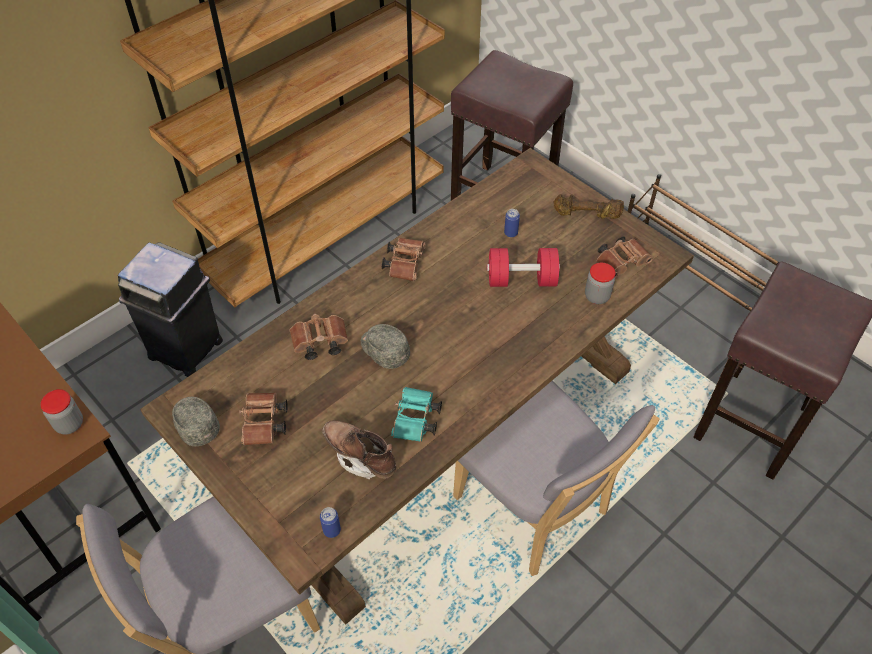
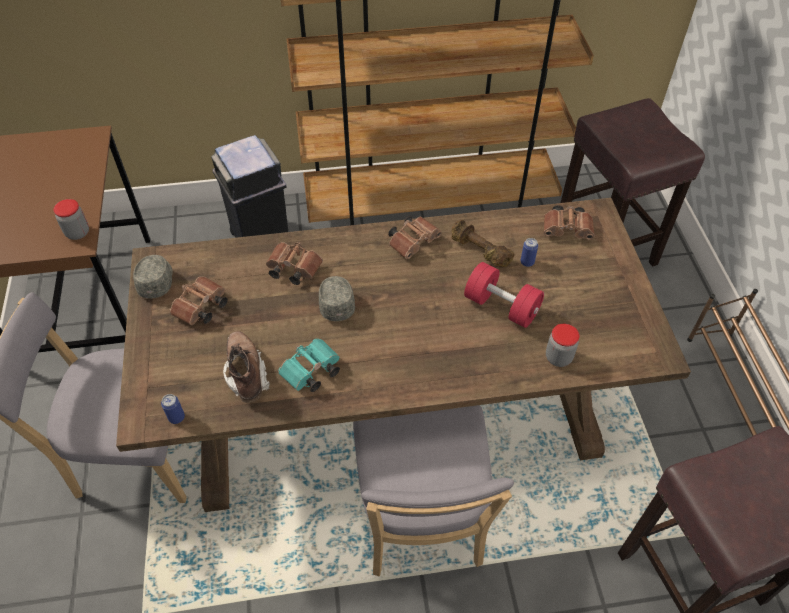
camera: 35 degrees right, 0 degrees up
brown dumbbell [553,194,624,219] -> brown dumbbell moved to [452,220,515,267]
brown binoculars [597,236,653,278] -> brown binoculars moved to [544,205,595,240]

